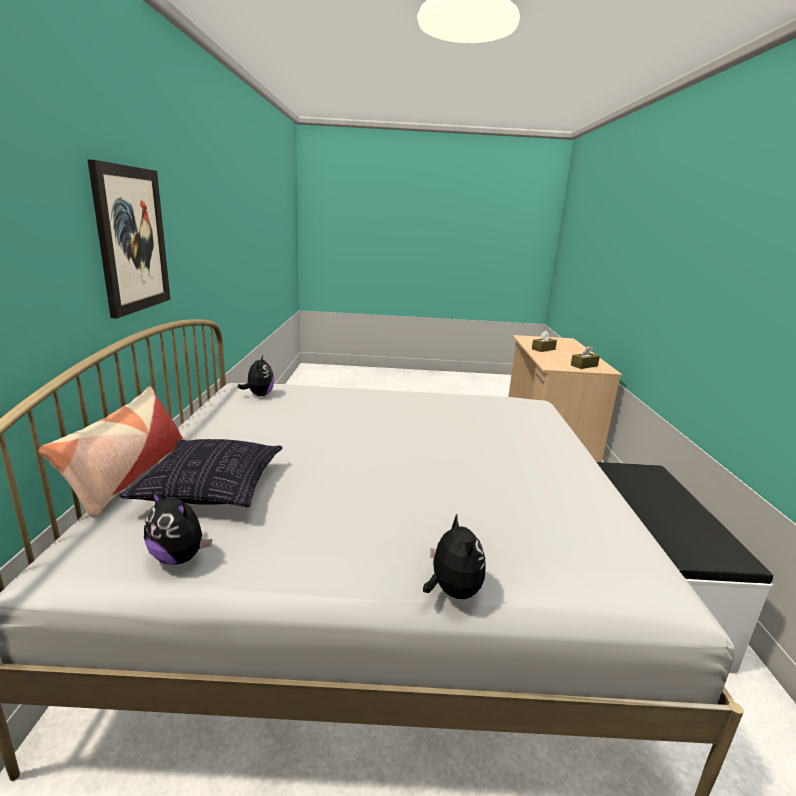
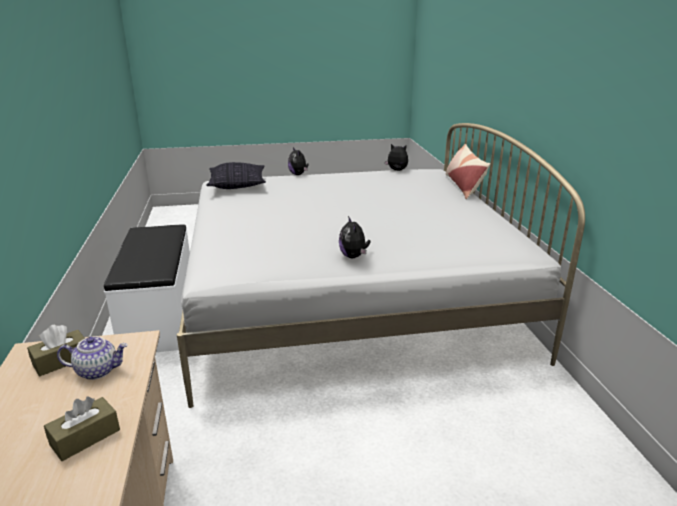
camera: 170 degrees right, 5 degrees up
picture [87,159,171,318] -> none
pillow [119,439,282,507] -> pillow moved to [206,162,266,189]
plush toy [238,355,274,396] -> plush toy moved to [339,216,370,258]
none -> teapot [57,336,128,380]

